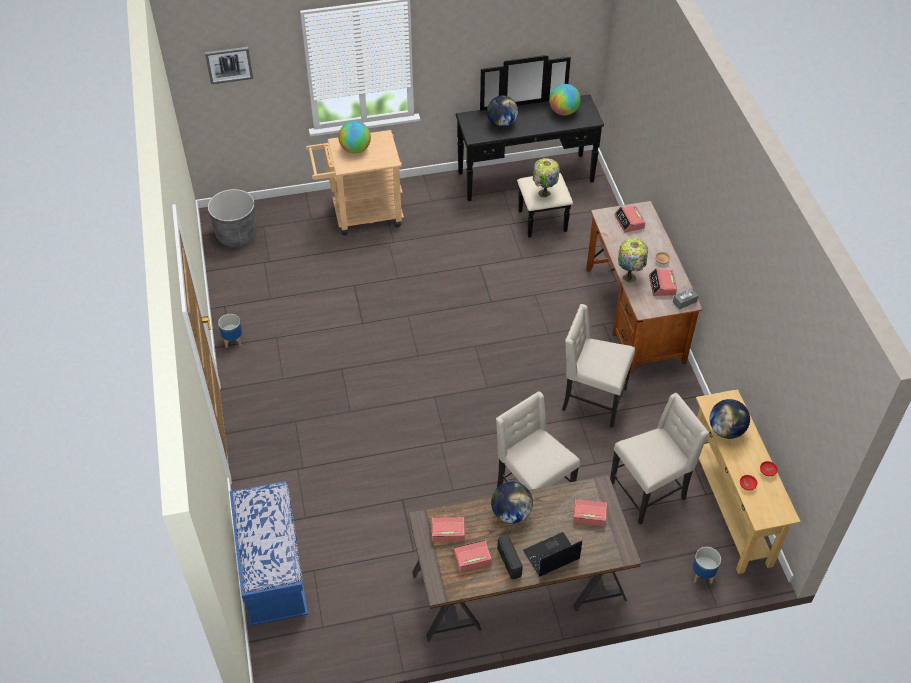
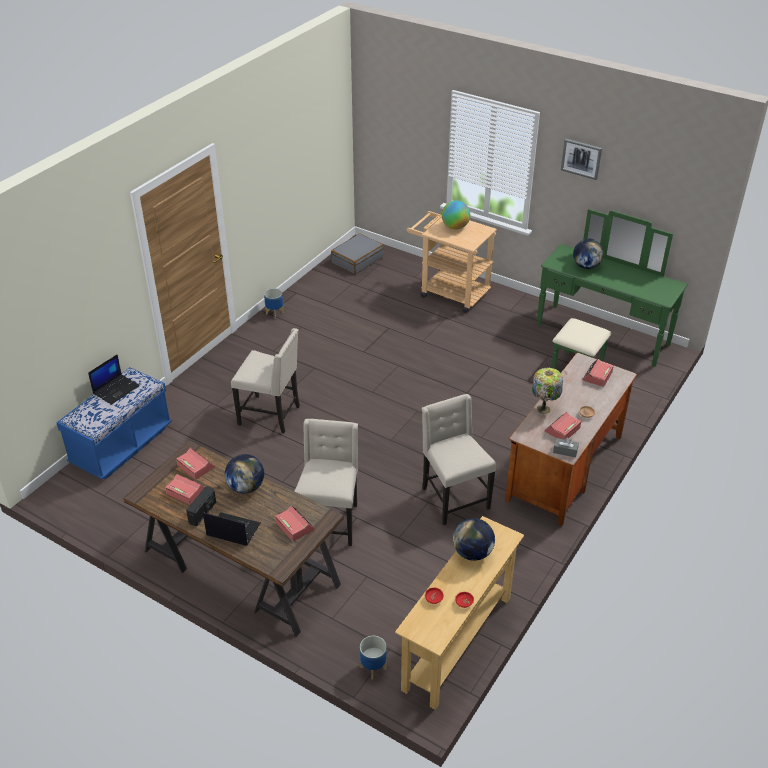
camera: 45 degrees right, 10 degrees down
picture [205,47,253,84] -> picture moved to [561,139,602,180]
grey planter [208,189,257,247] -> grey suitcase [331,234,384,274]
black dresser [455,55,604,238] -> green dresser [537,209,688,369]
table lamp [533,158,560,197] -> none
globe [549,84,581,116] -> none
beige chair [610,393,709,524] -> beige chair moved to [231,328,300,433]
none -> laptop [88,354,140,405]

